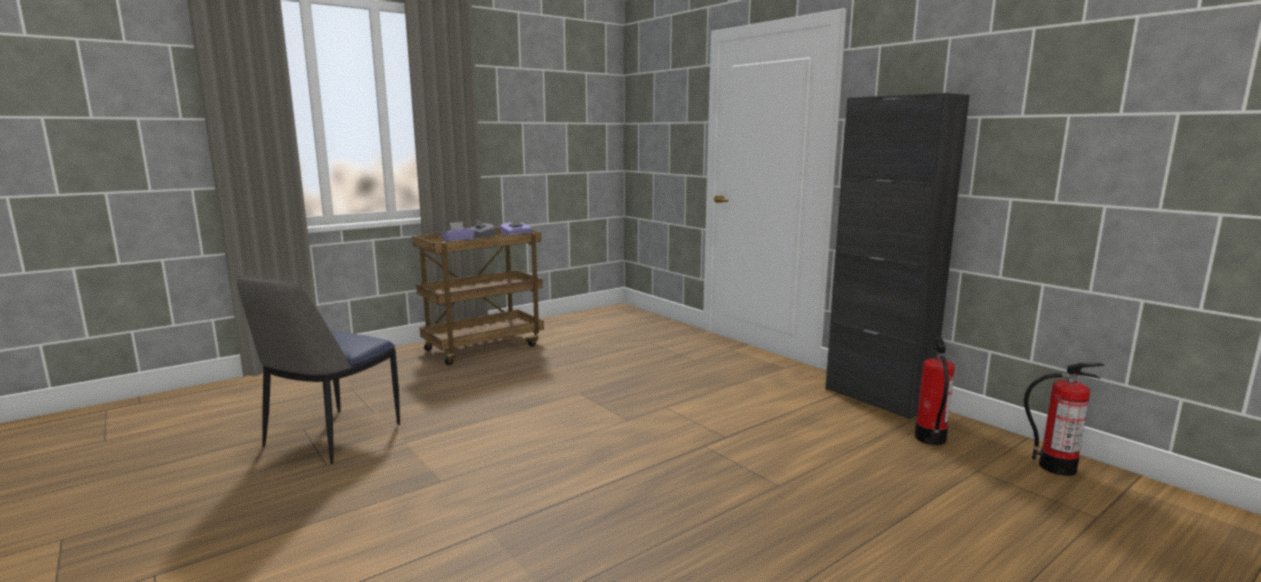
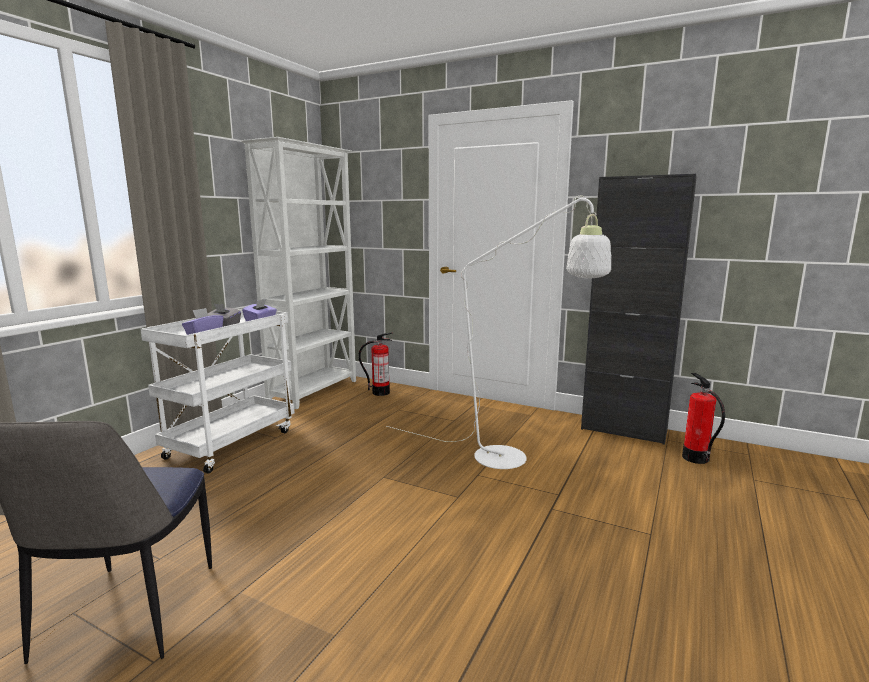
camera: 25 degrees left, 0 degrees up
brown cart [412,228,544,366] -> white cart [140,309,295,473]
fire extinguisher [1024,363,1105,476] -> fire extinguisher moved to [358,332,393,396]
none -> white bookcase [241,137,356,409]
none -> white floor lamp [386,195,611,469]

